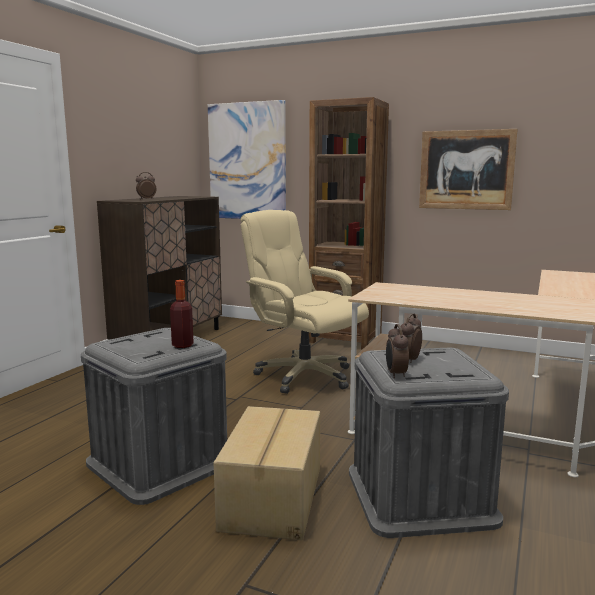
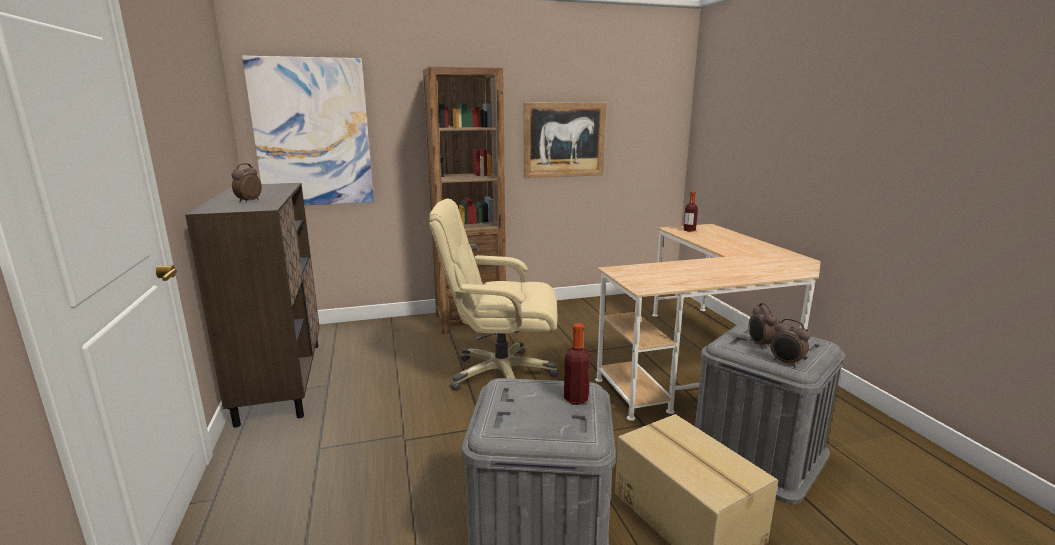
camera: 40 degrees left, 5 degrees up
none -> bottle [683,191,698,232]

